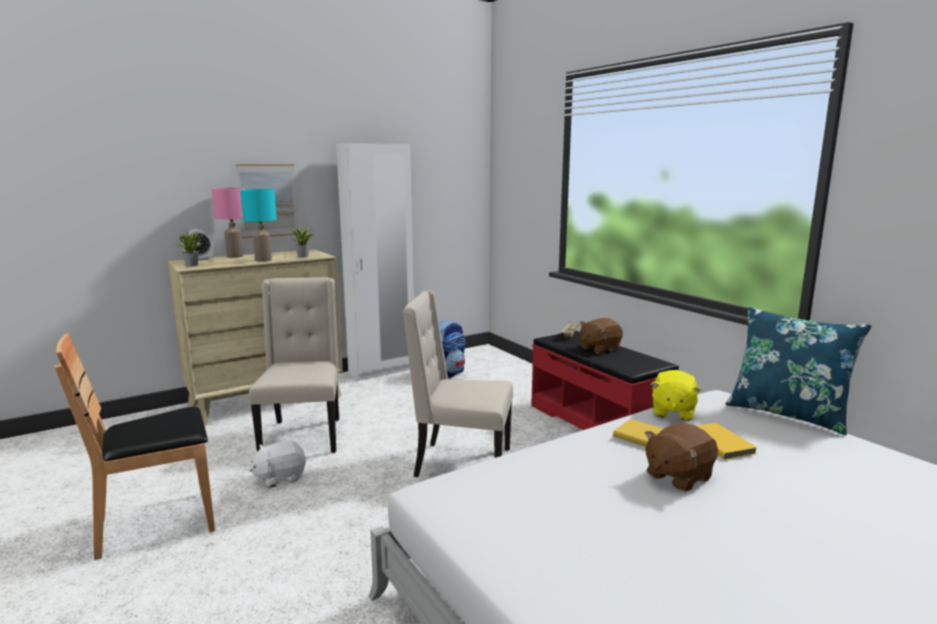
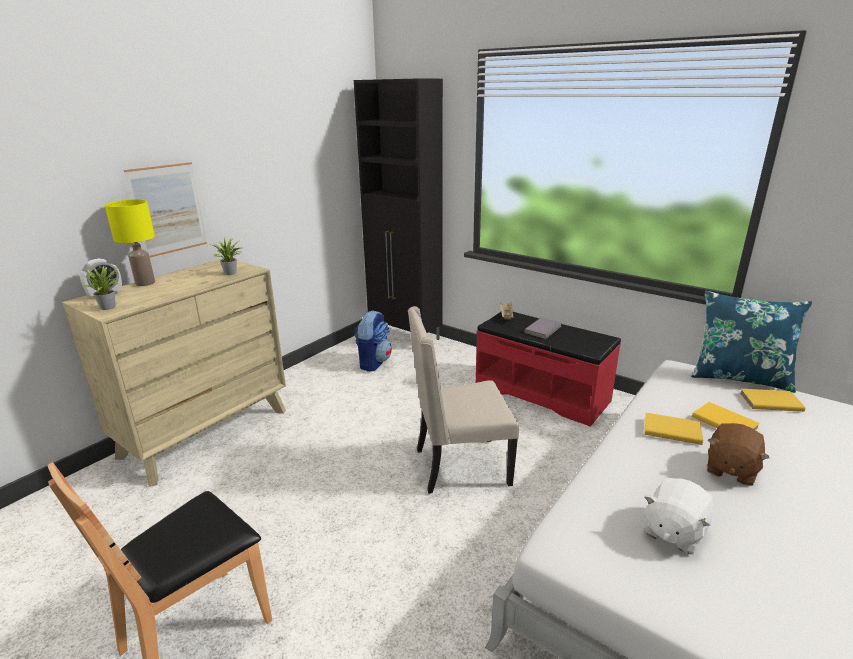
camera: 20 degrees left, 10 degrees up
pink table lamp [212,188,245,258] -> yellow table lamp [105,199,155,286]
turquoise table lamp [240,189,277,262] -> none
beige chair [249,277,339,453] -> none
white plush toy [249,440,306,488] -> white plush toy moved to [644,478,714,554]
white wardrobe [336,143,414,381] -> none
brown plush toy [580,318,623,354] -> grey book [524,317,562,339]
yellow plush toy [651,370,702,421] -> none
none -> black cabinet [354,78,443,340]
none -> yellow book [740,389,805,412]

